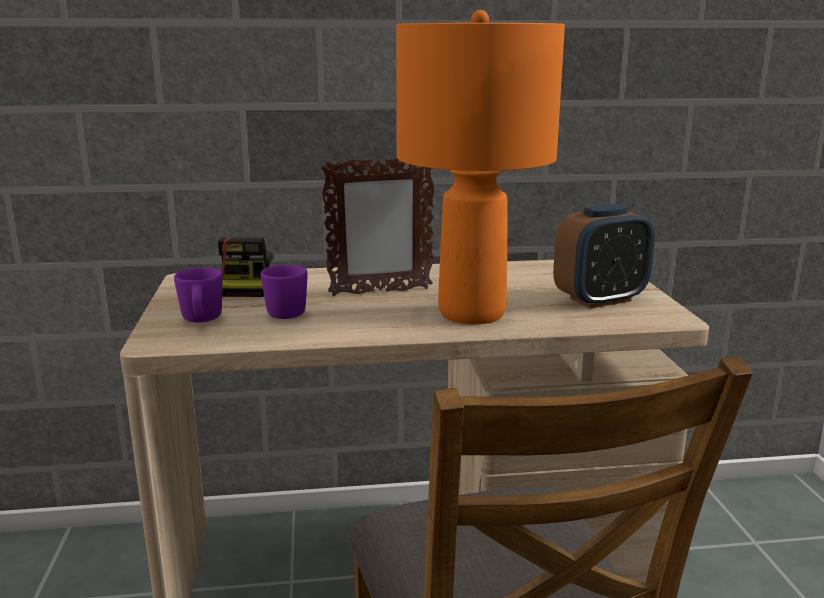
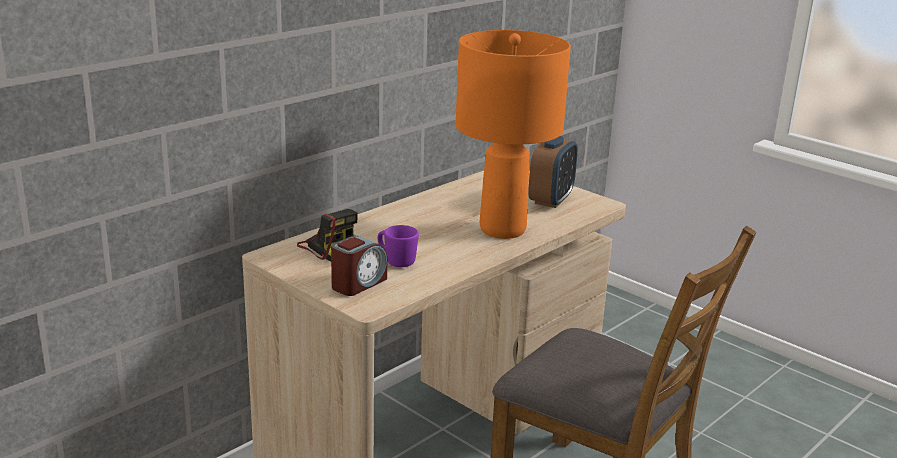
camera: 40 degrees left, 5 degrees up
purple mug [174,267,223,323] -> alarm clock [331,236,387,296]
picture frame [321,158,434,296] -> none

